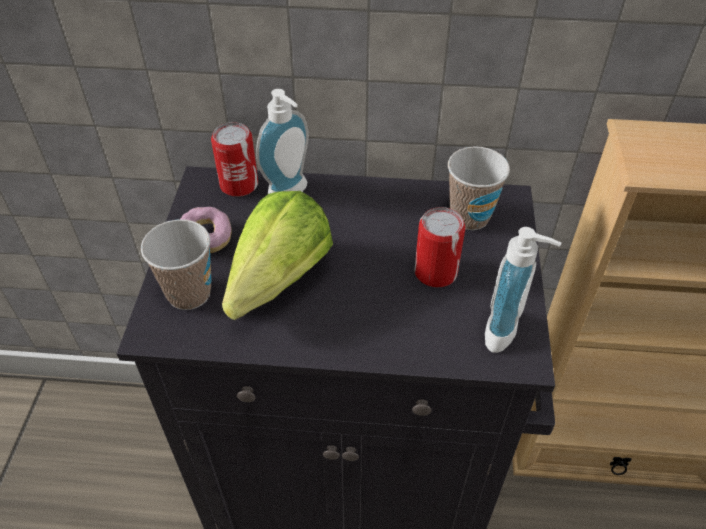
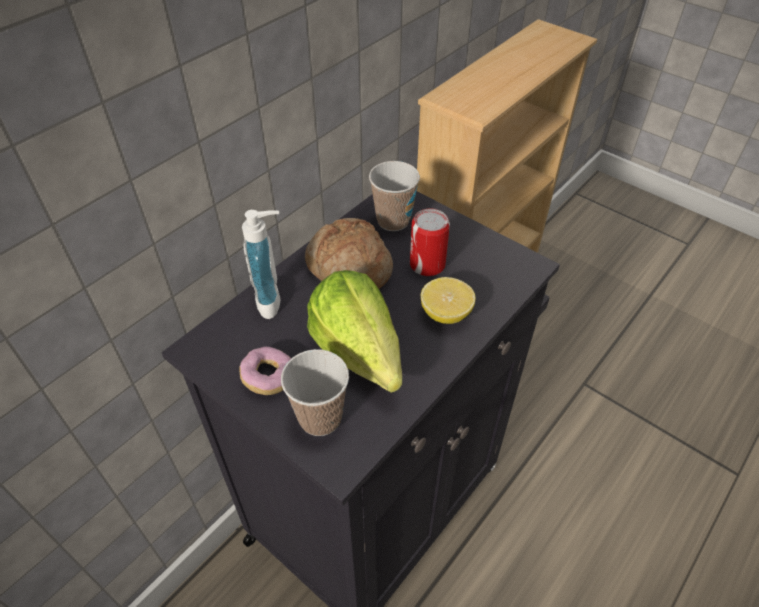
camera: 55 degrees left, 0 degrees up
can [211,122,258,197] -> none
soap dispenser [485,227,561,353] -> none
none -> bread [305,218,393,289]
none -> lemon [421,277,475,324]

